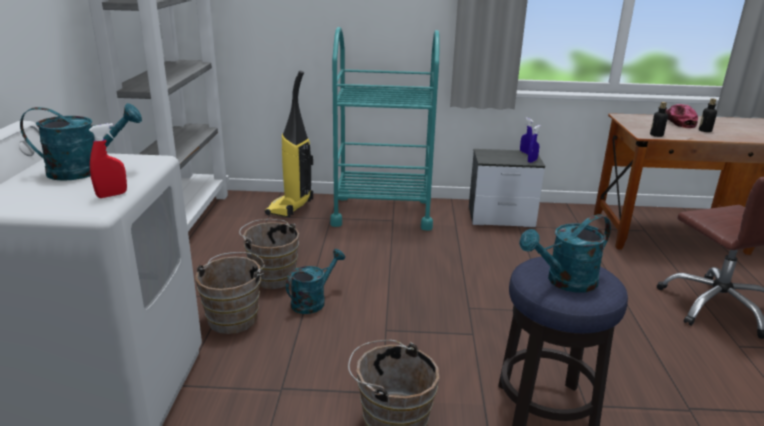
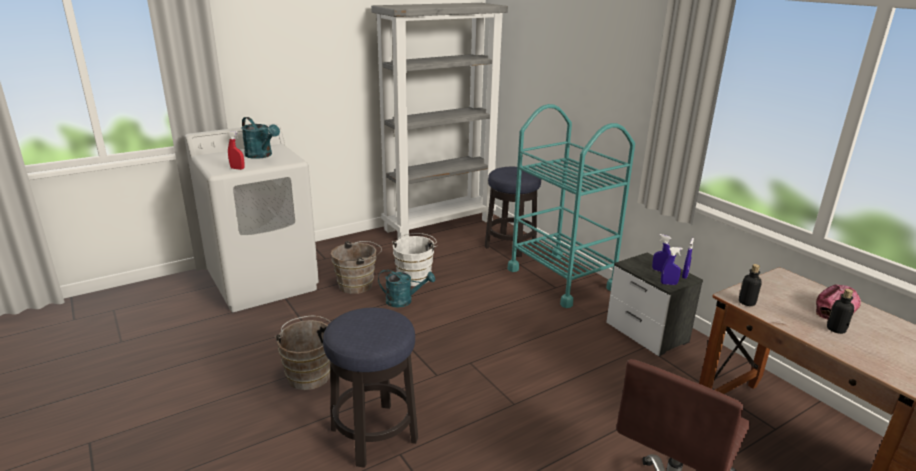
camera: 55 degrees right, 0 degrees up
brown bucket [239,219,299,289] -> white bucket [392,233,437,286]
vacuum cleaner [265,70,313,217] -> stool [485,167,541,257]
turquoise watering can [519,214,611,293] -> none
none -> blue spray bottle [652,234,671,272]

